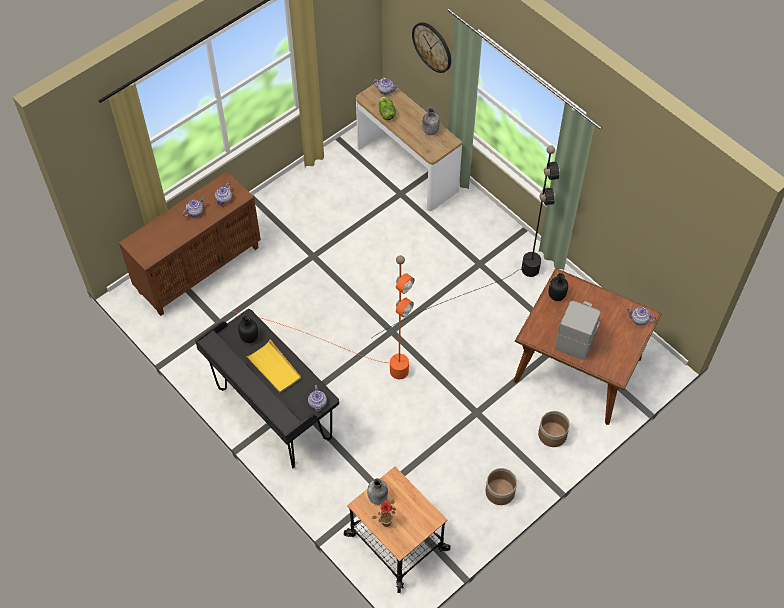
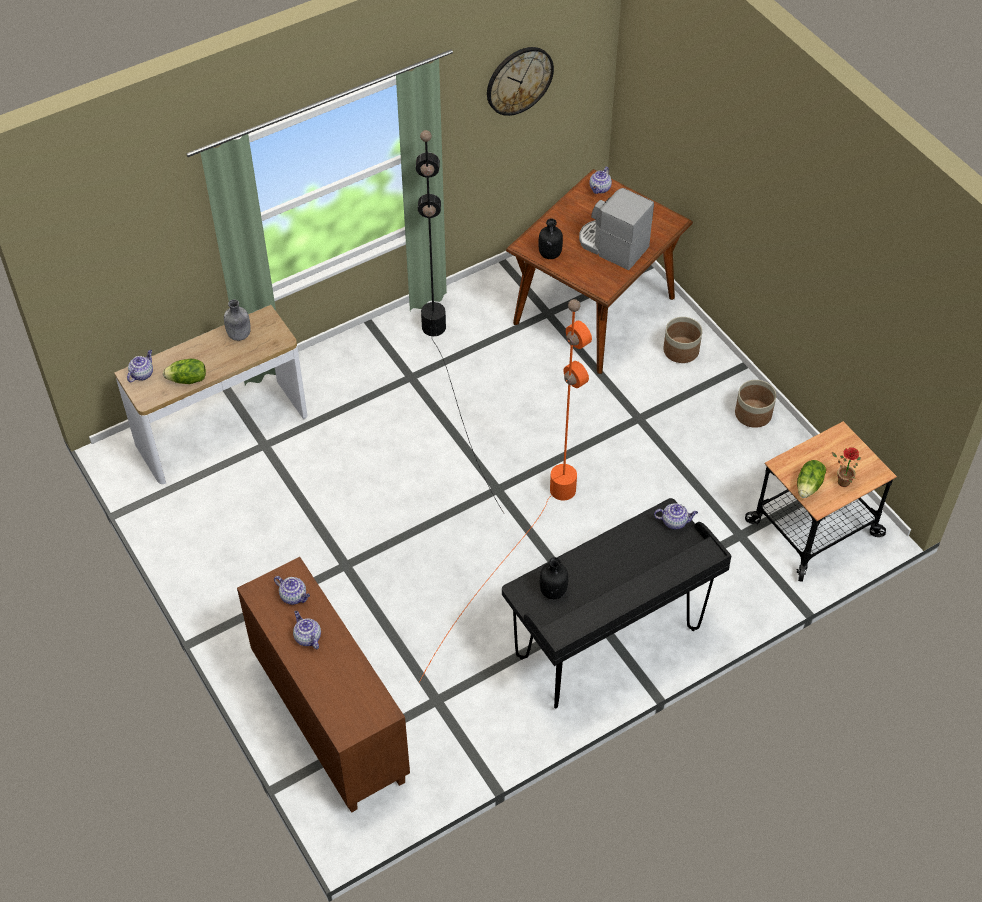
camera: 80 degrees left, 5 degrees down
yellow tray [246,339,301,393] -> none
grey bottle [367,478,388,505] -> lettuce [797,460,826,498]
wall clock [412,22,451,73] -> wall clock moved to [487,47,554,116]

